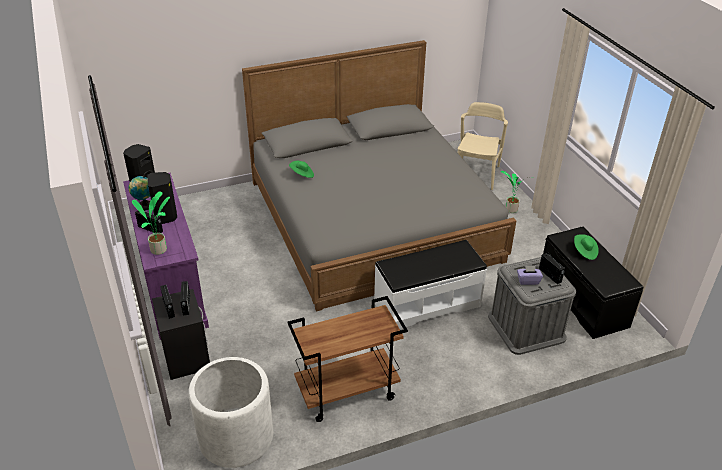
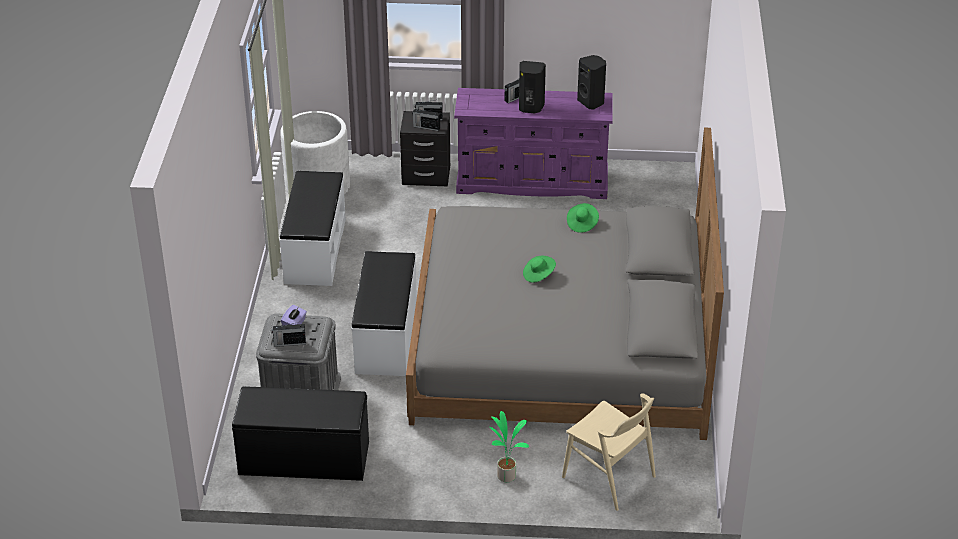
camera: 115 degrees right, 0 degrees up
globe [129,176,150,210] -> none
potted plant [132,191,170,255] -> none
brown cart [287,296,408,422] -> white bench [280,171,346,286]
green hat [574,234,599,260] -> green hat moved to [523,256,556,283]

